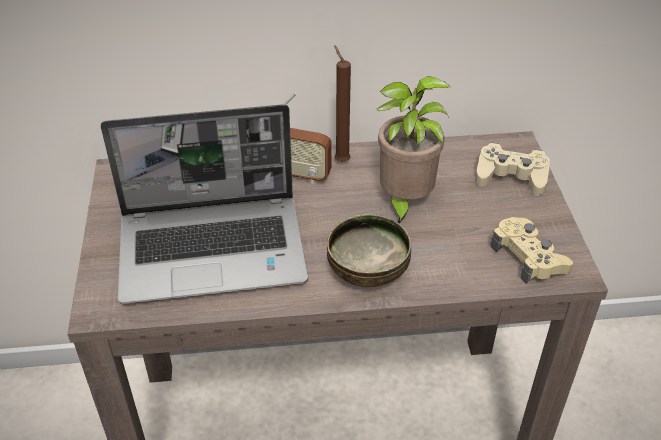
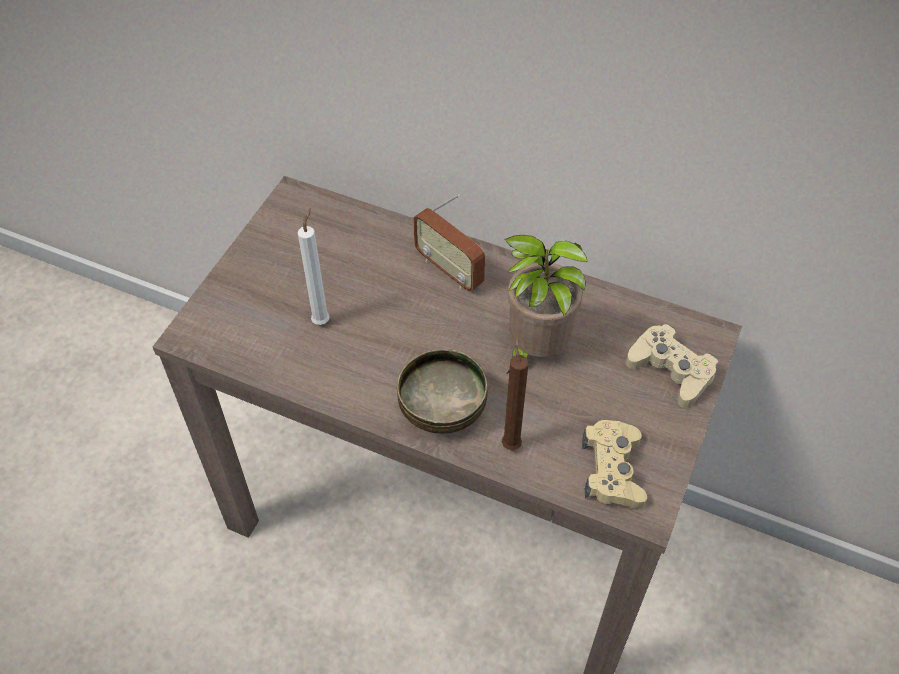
camera: 30 degrees right, 10 degrees up
laptop [101,104,308,304] -> white candle [298,208,330,325]
brown candle [334,45,351,162] -> brown candle moved to [502,336,529,450]

